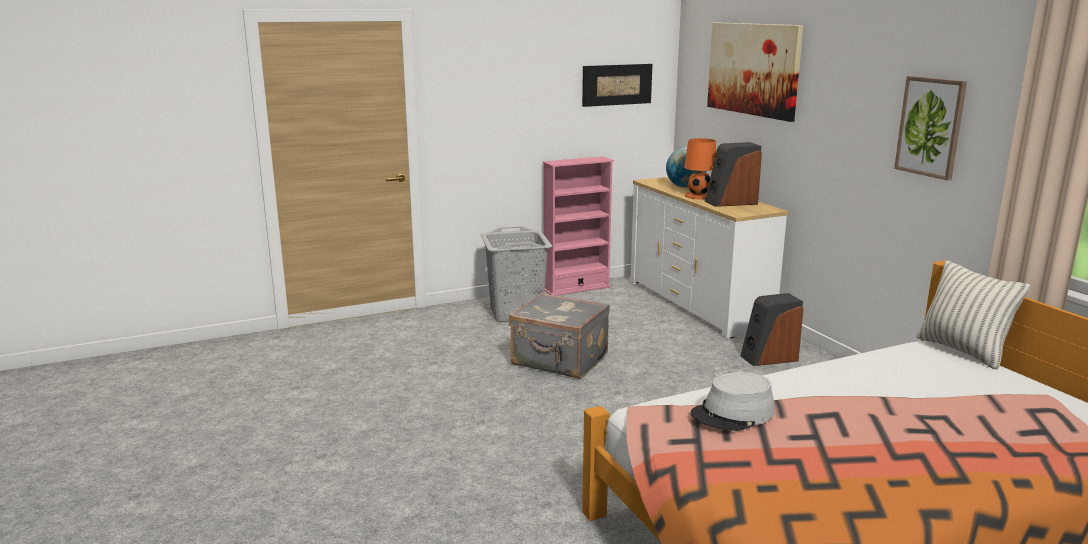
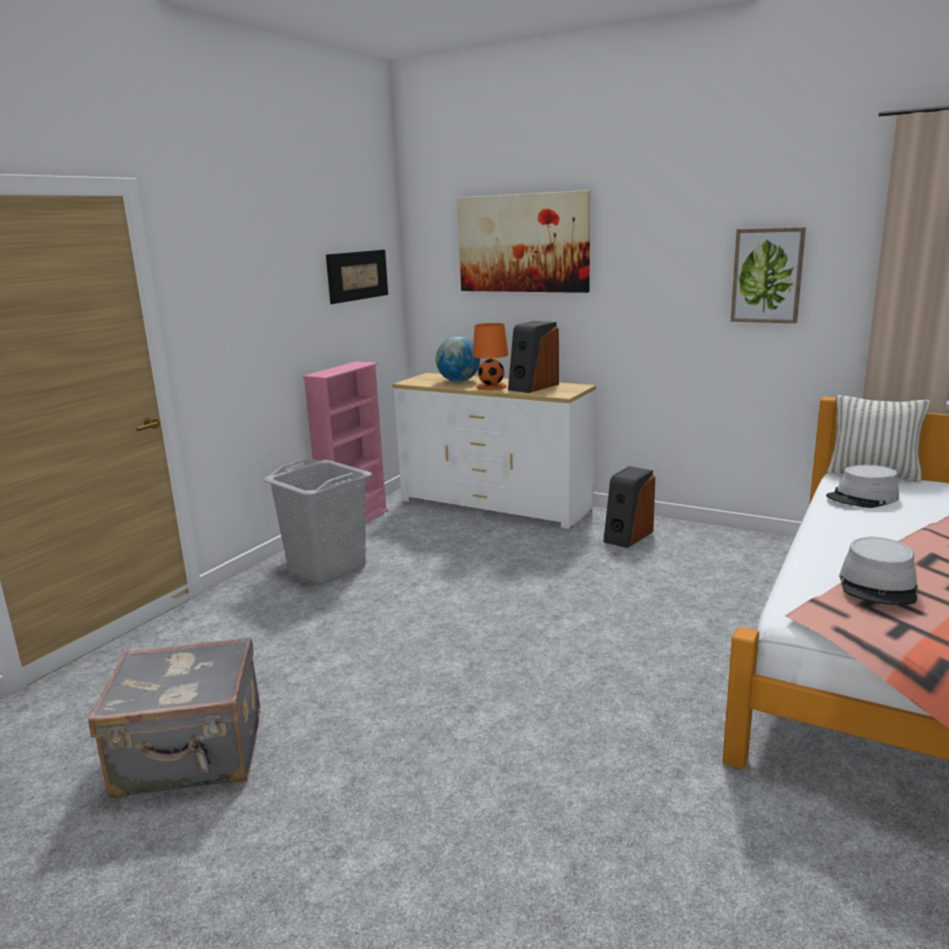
camera: 35 degrees left, 0 degrees up
grey suitcase [509,293,610,379] -> grey suitcase moved to [88,637,260,798]
none -> grey hat [826,465,899,508]

